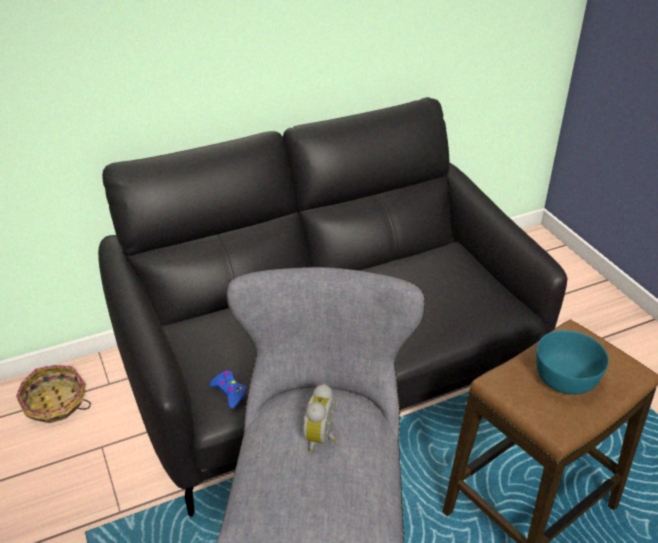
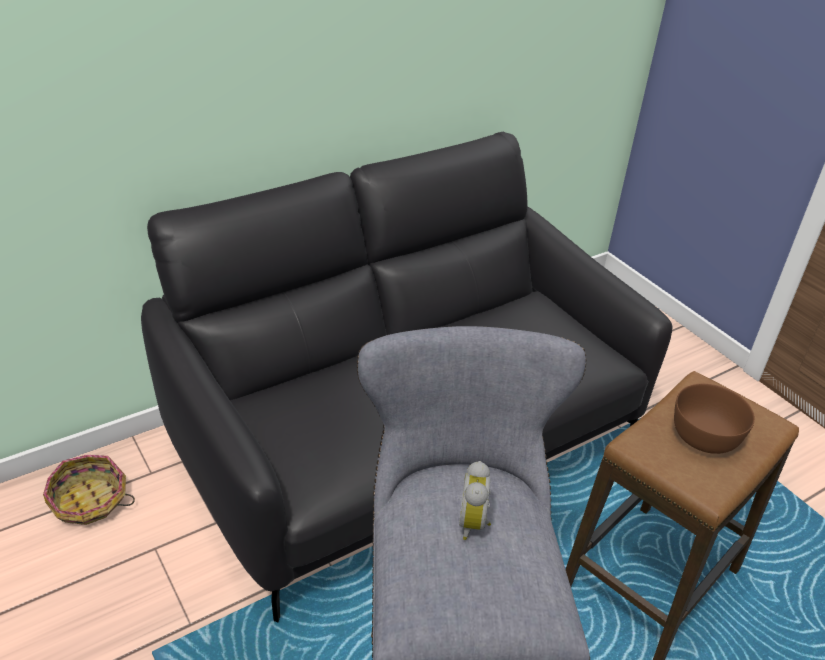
camera: 10 degrees left, 0 degrees up
blue game controller [209,370,247,409] -> none
turquoise bowl [536,330,609,395] -> brown bowl [674,384,755,454]

